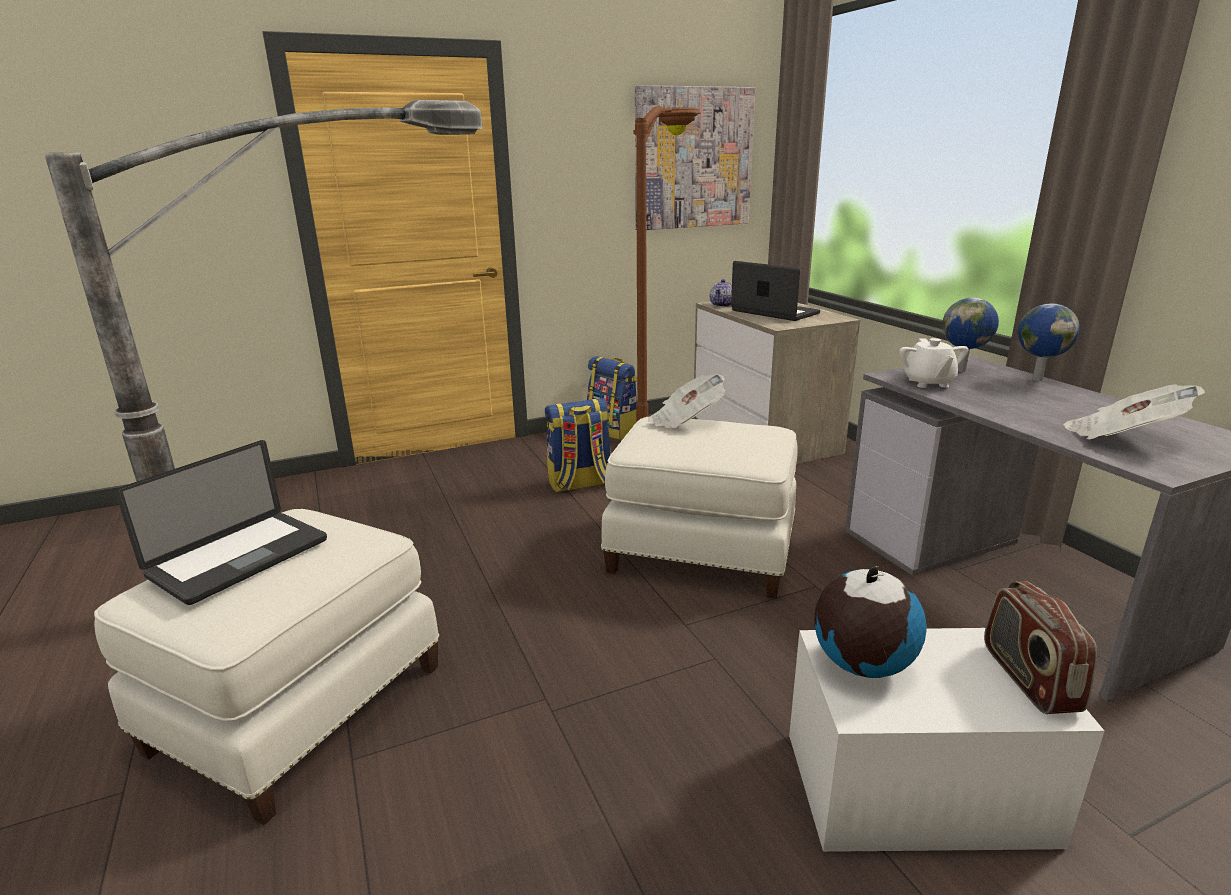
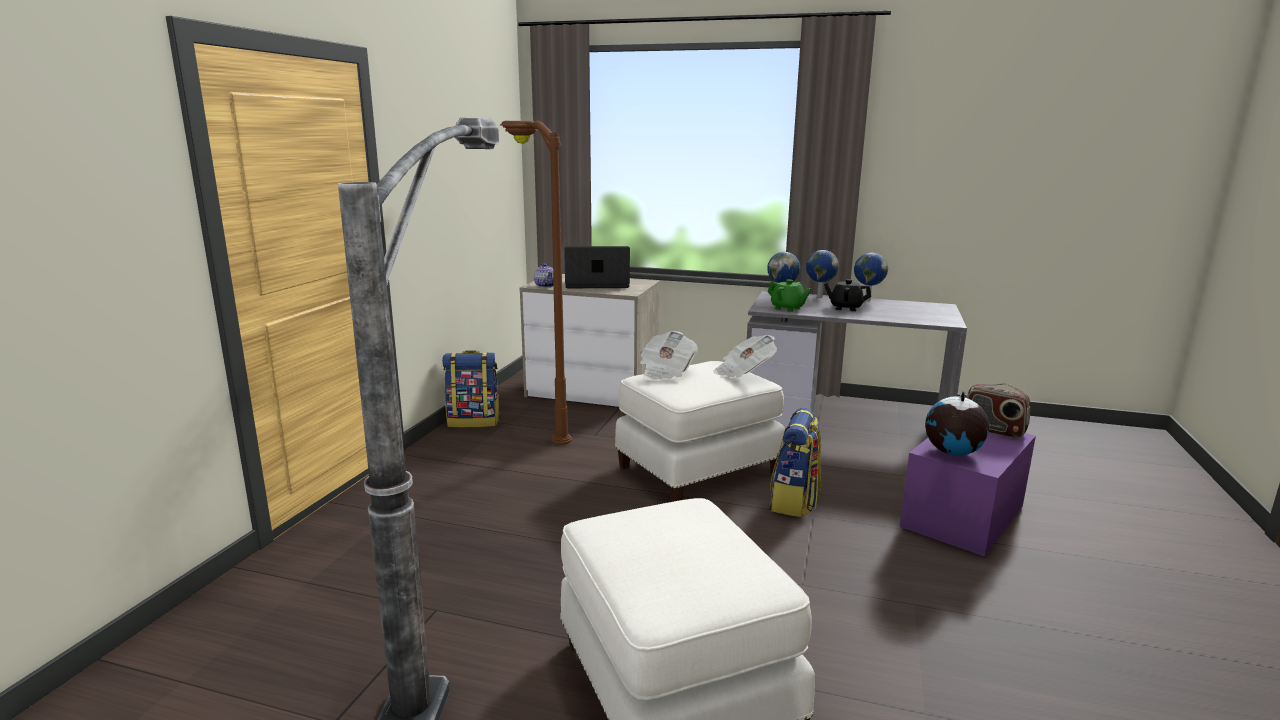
camera: 50 degrees left, 5 degrees down
laptop [116,440,327,605] -> none
backpack [545,398,611,492] -> backpack moved to [770,407,821,517]
picture [635,85,756,230] -> none
white storage box [789,628,1104,852] -> purple storage box [900,433,1036,557]
white teapot [899,338,968,388] -> green teapot [768,279,812,312]
newspaper [1064,384,1205,439] -> newspaper moved to [713,335,777,378]
none -> black teapot [824,279,871,311]
none -> globe [854,253,888,301]

